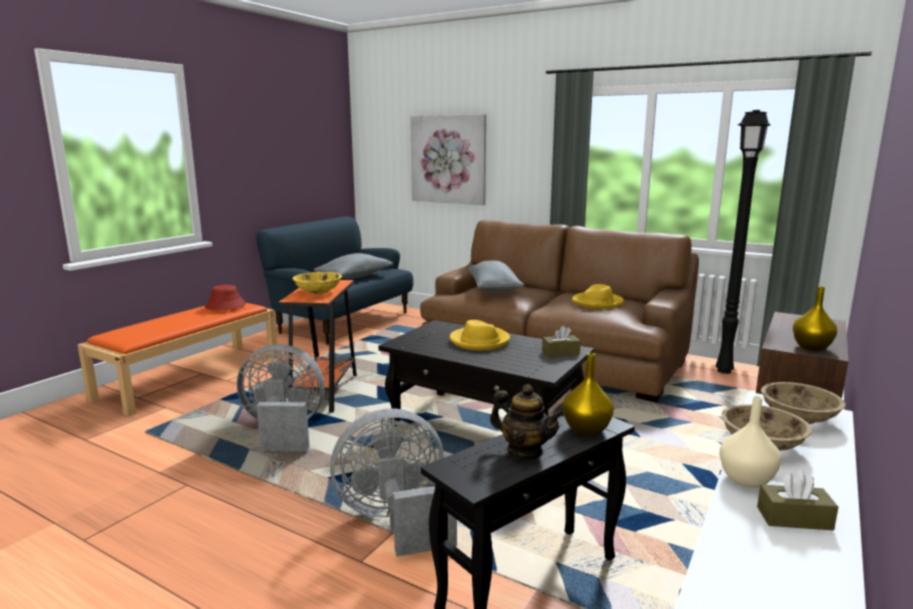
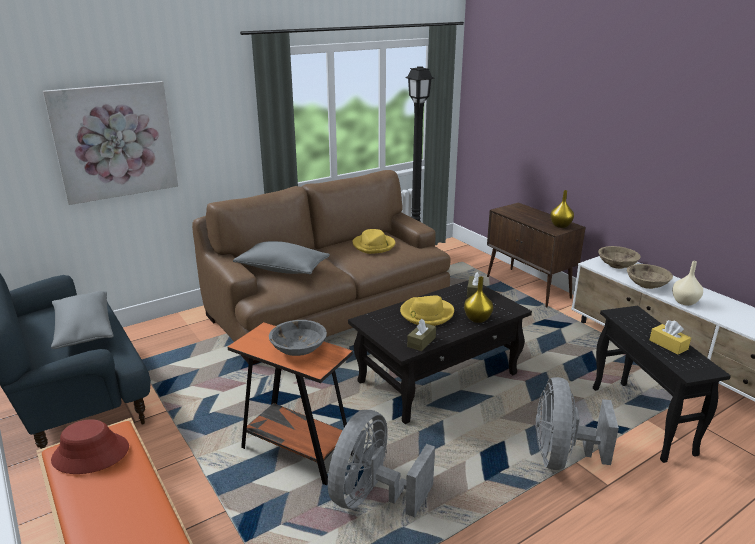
camera: 65 degrees left, 10 degrees up
yellow bowl [292,272,342,294] -> grey bowl [269,320,327,356]
teapot [490,384,564,459] -> yellow tissue box [650,320,691,355]
yellow vase [563,353,614,436] -> yellow vase moved to [464,276,493,323]
brown tissue box [757,470,838,530] -> brown tissue box moved to [407,319,436,351]

